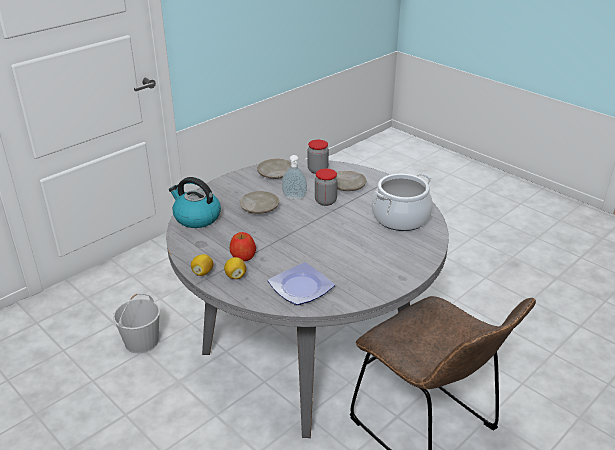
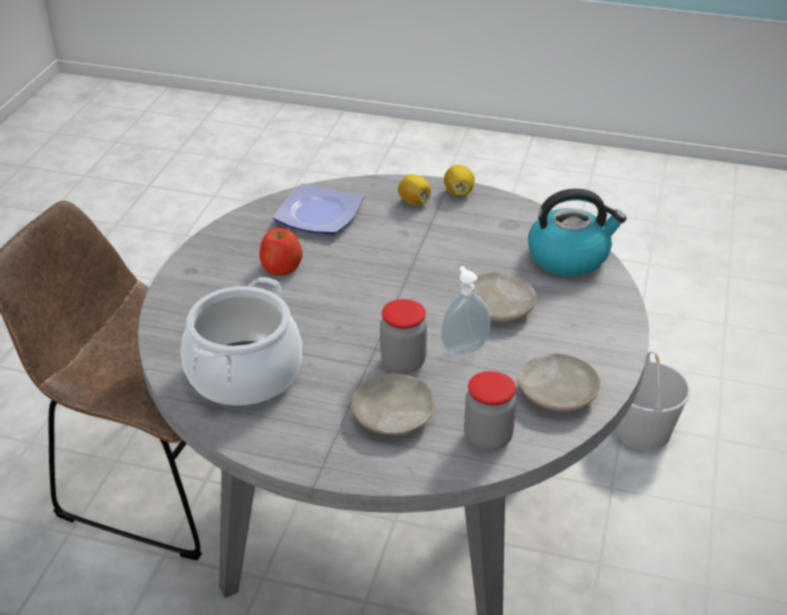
camera: 150 degrees right, 5 degrees up
apple [230,232,256,261] -> apple moved to [259,228,303,276]

